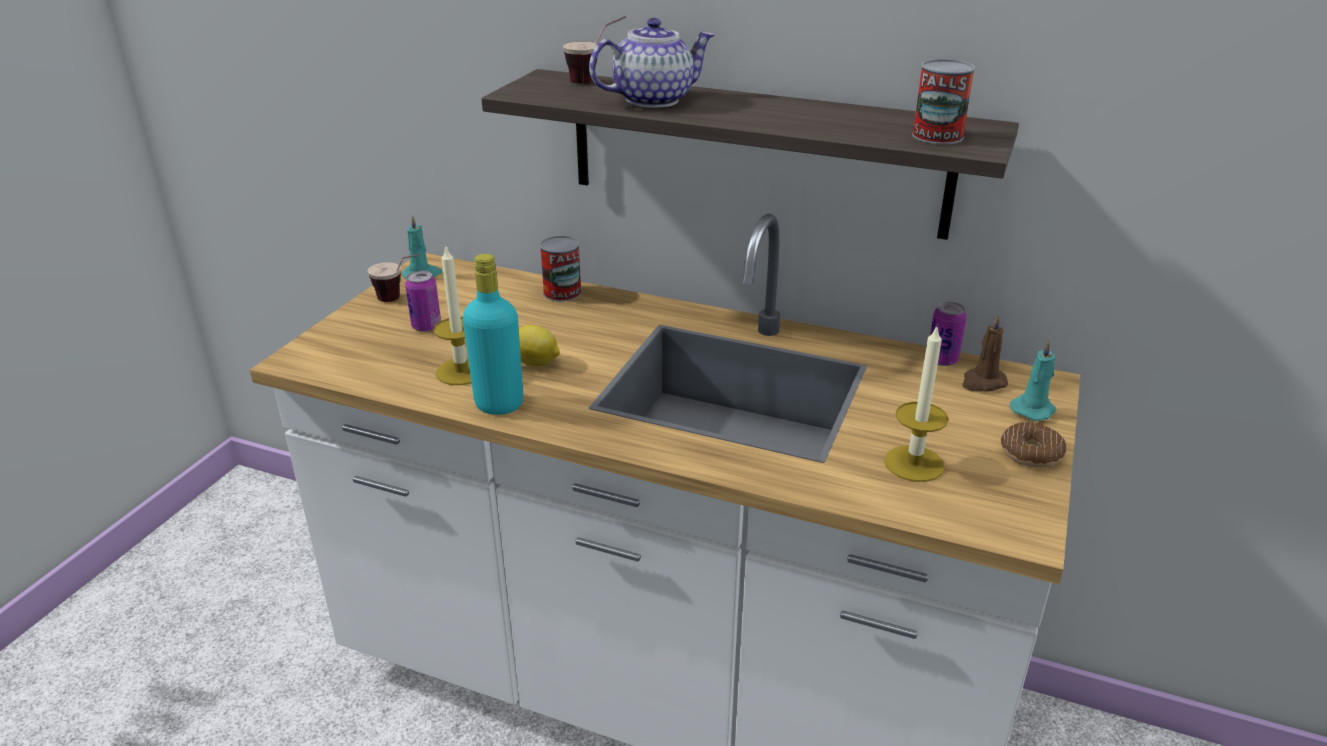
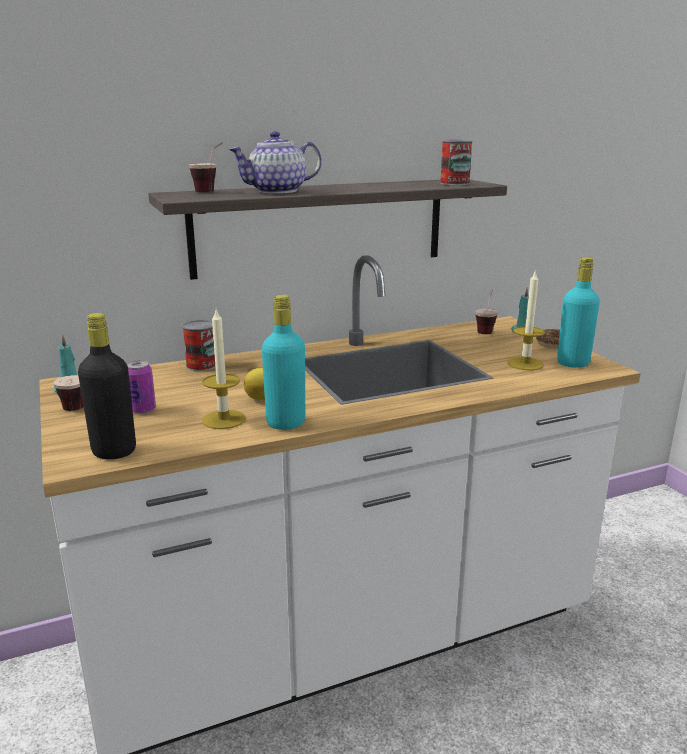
camera: 45 degrees left, 10 degrees down
teapot [589,18,715,108] -> teapot turned 135 degrees counterclockwise [228,131,322,194]
can [930,302,967,366] -> none
brown candle [962,314,1008,392] -> cup [475,289,498,334]
none -> black bottle [78,313,136,459]
none -> turquoise bottle [557,257,600,368]

